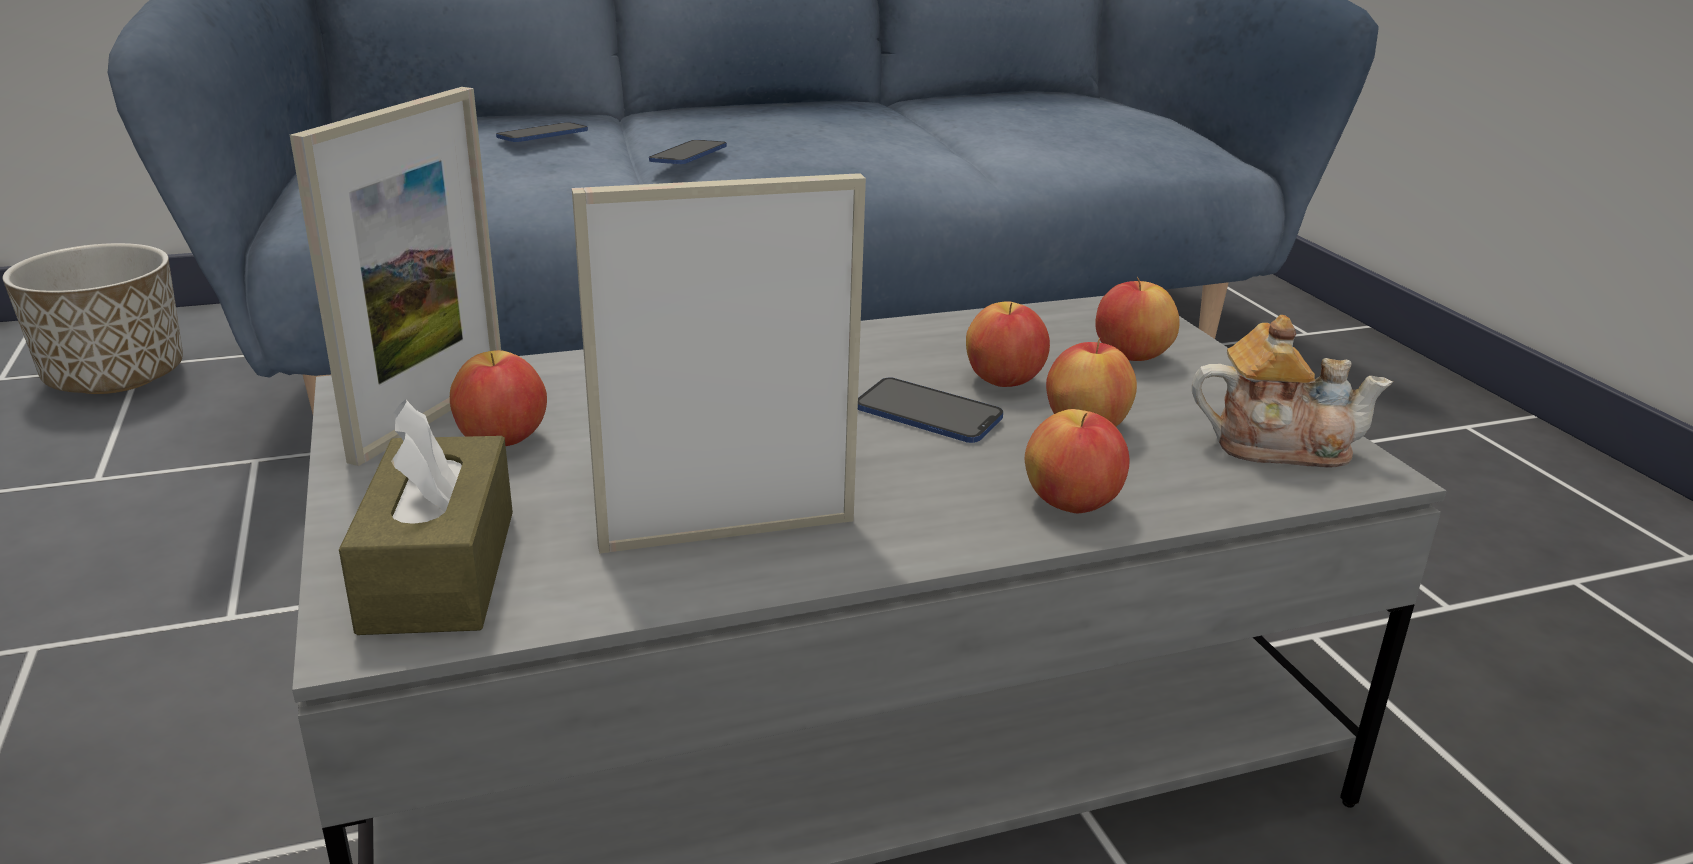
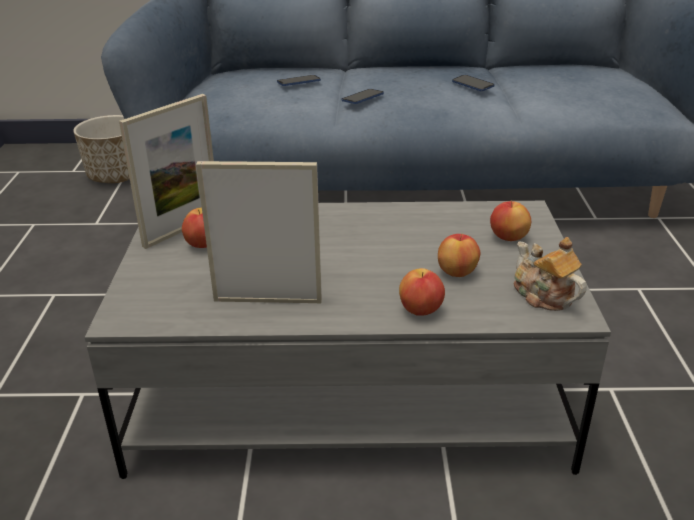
camera: 20 degrees right, 5 degrees up
brown tissue box [339,399,513,635] -> none
phone [858,377,1003,443] -> phone moved to [452,75,495,91]
apple [966,301,1050,387] -> none
teapot [1192,315,1393,467] -> teapot turned 150 degrees counterclockwise [514,237,587,311]

